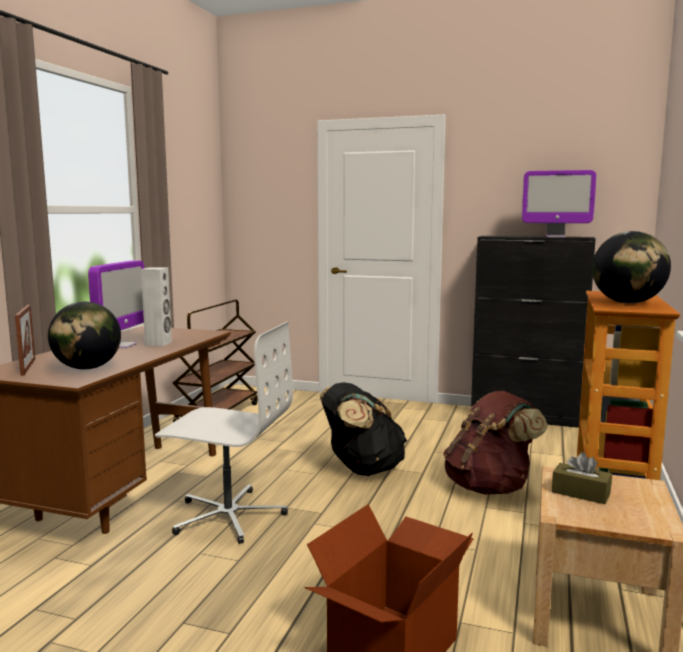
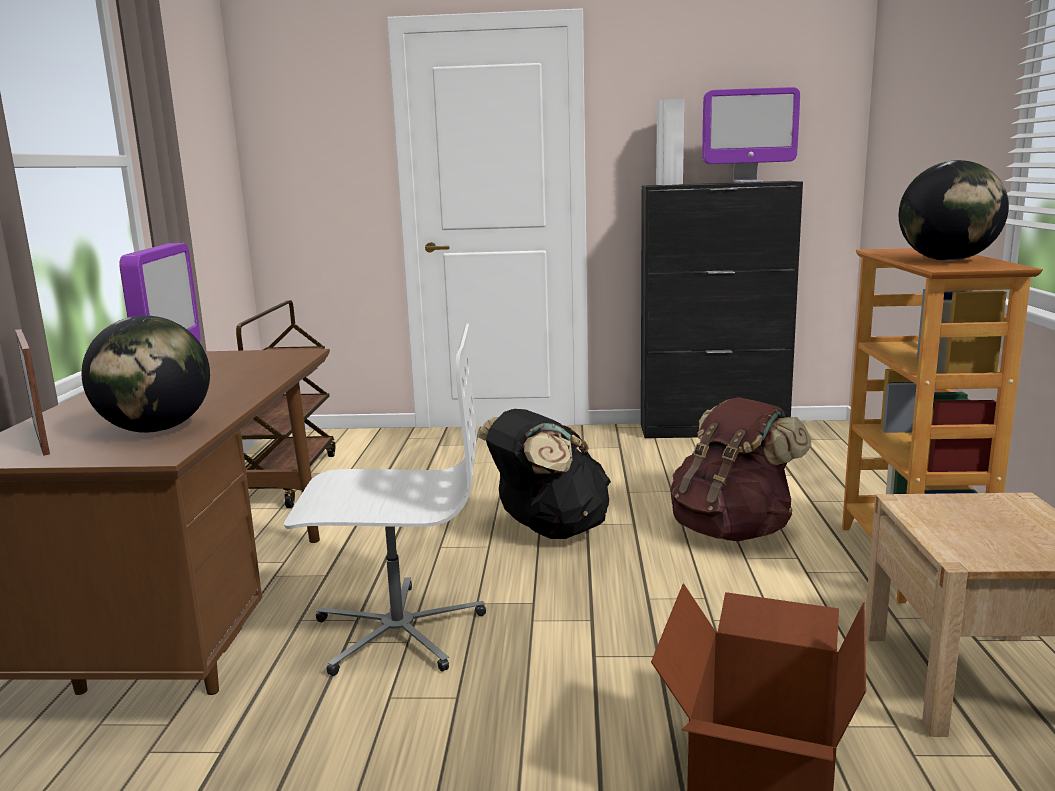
camera: 15 degrees left, 5 degrees up
white speaker [141,267,172,346] -> white speaker moved to [656,99,684,185]
brown tissue box [552,452,612,504] -> none

